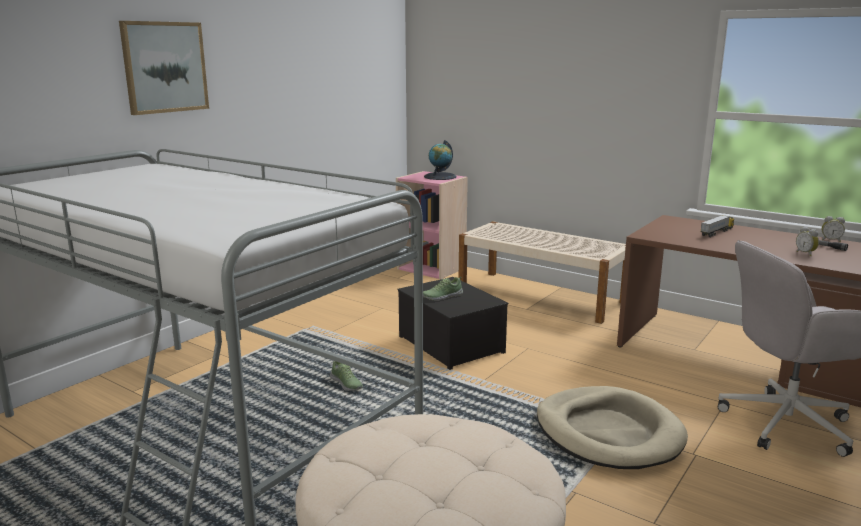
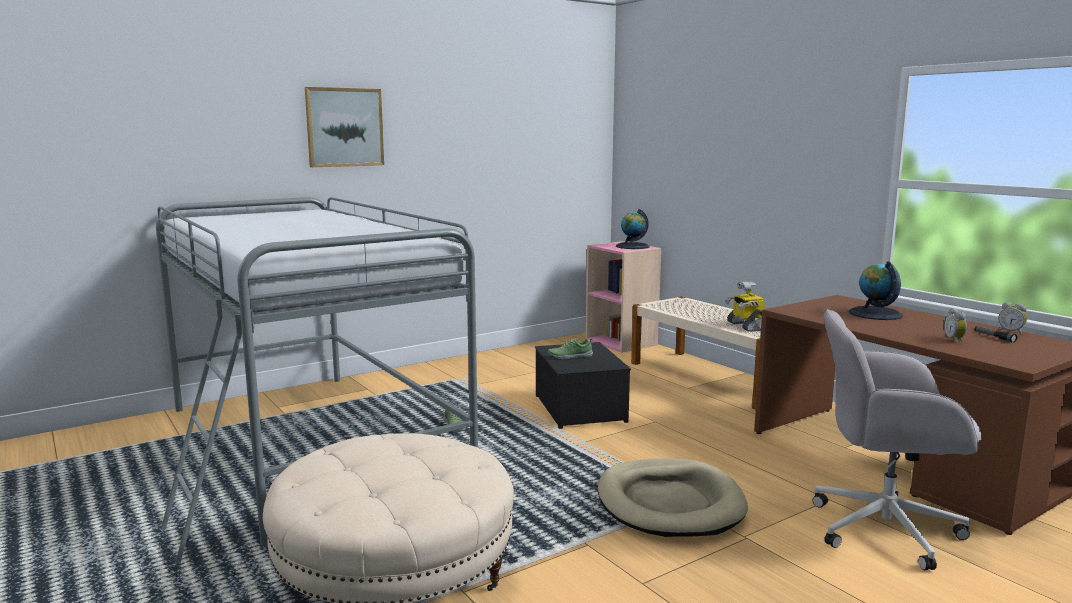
camera: 20 degrees right, 5 degrees down
toy truck [700,215,734,237] -> globe [849,261,903,320]
none -> toy robot [725,282,765,332]

